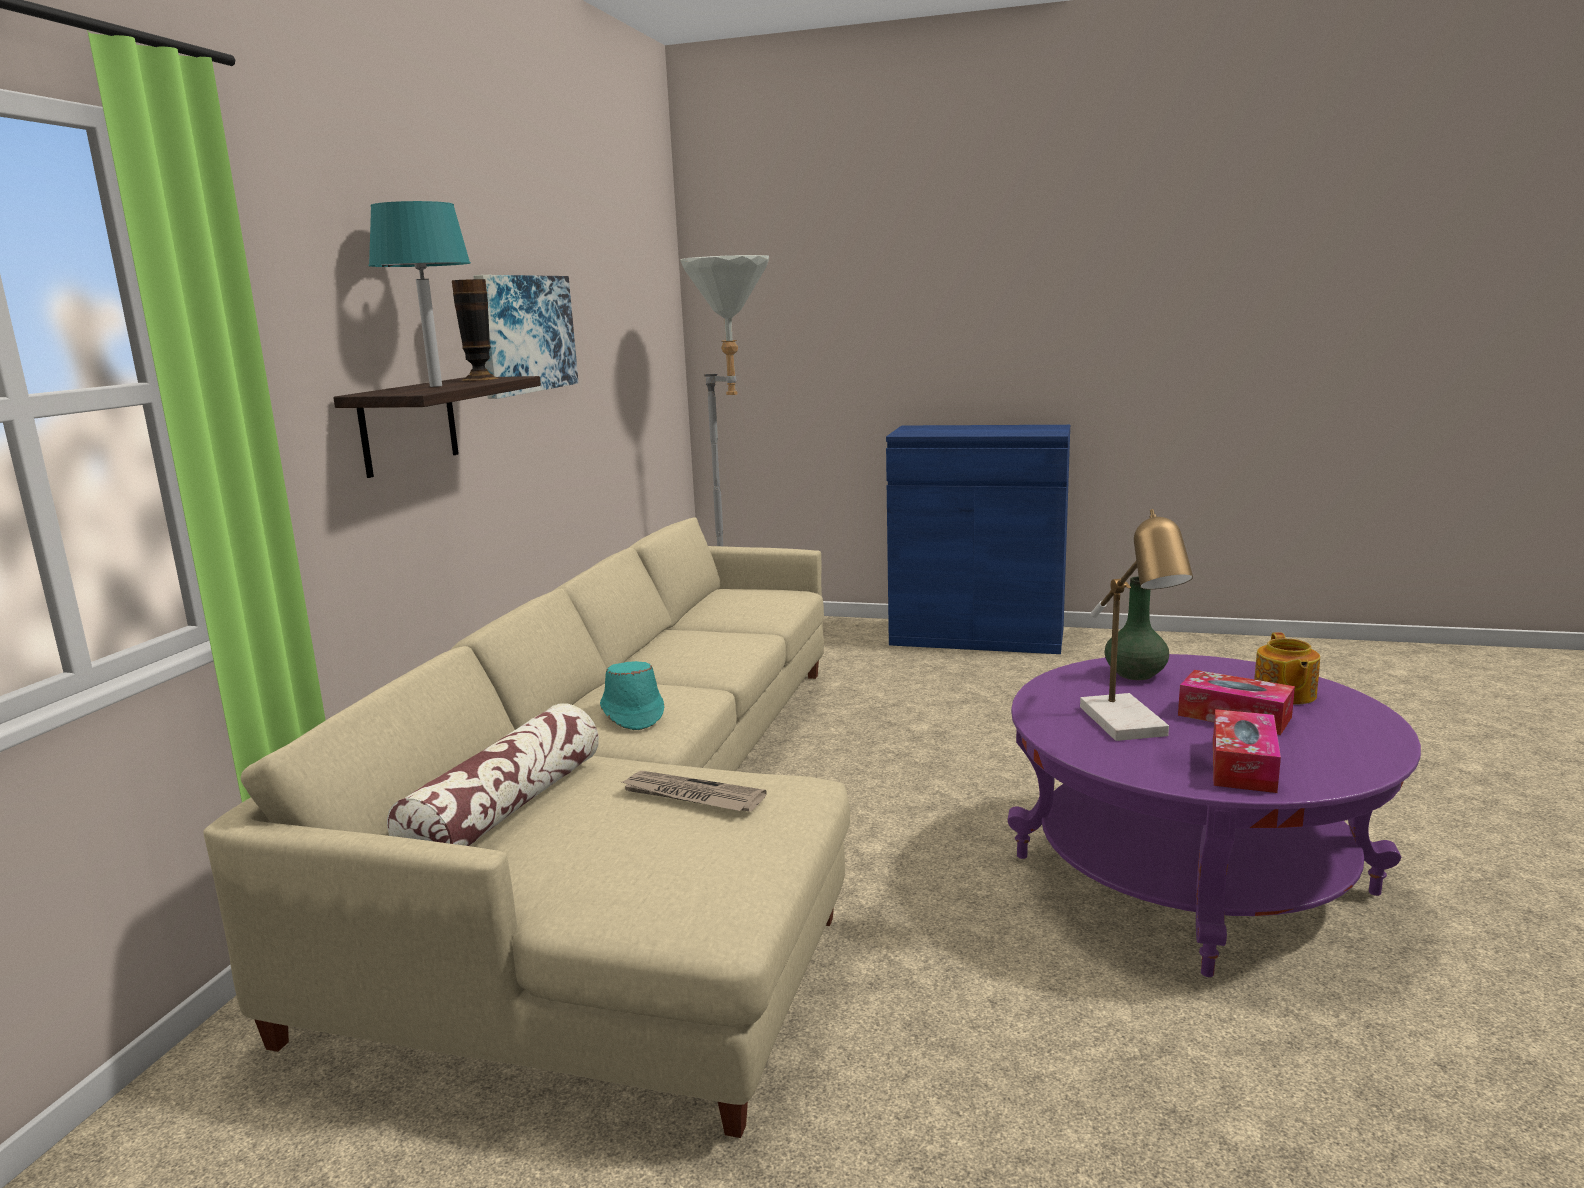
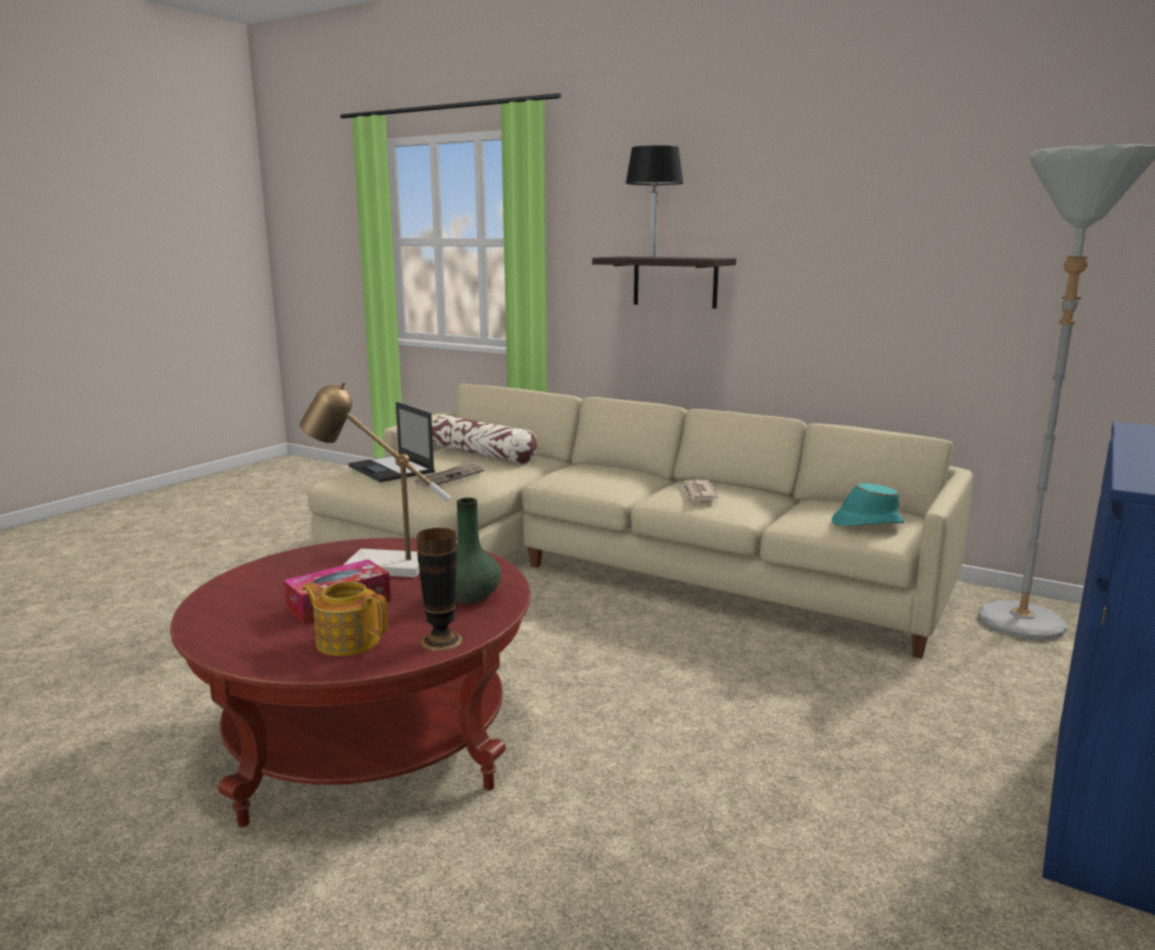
camera: 105 degrees right, 0 degrees up
turquoise table lamp [369,201,471,387] -> black table lamp [625,145,684,258]
vase [452,279,498,381] -> vase moved to [417,528,463,651]
picture [473,275,578,399] -> none
turquoise hat [600,661,664,730] -> turquoise hat moved to [832,483,905,526]
purple coffee table [1008,654,1421,977] -> red coffee table [170,538,531,828]
tissue box [1213,709,1281,793] -> none
none -> laptop [348,402,435,482]
none -> newspaper [679,480,718,503]

